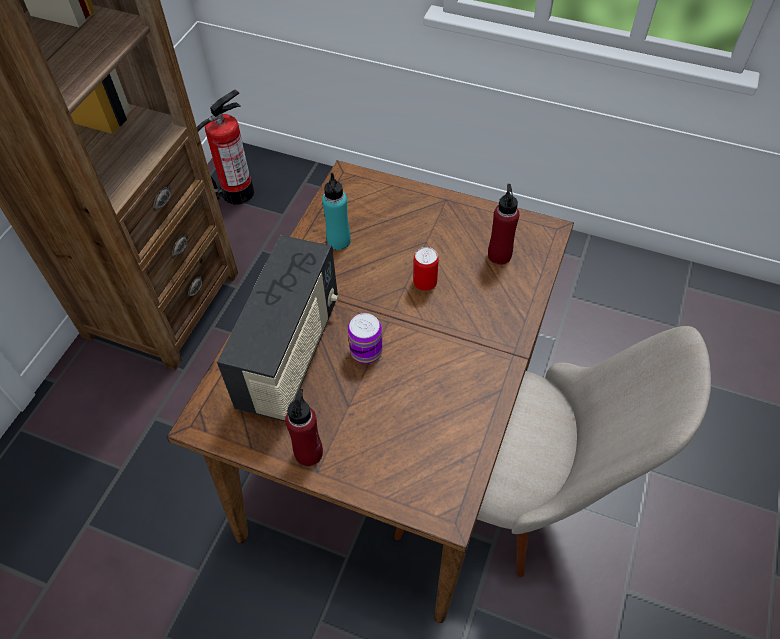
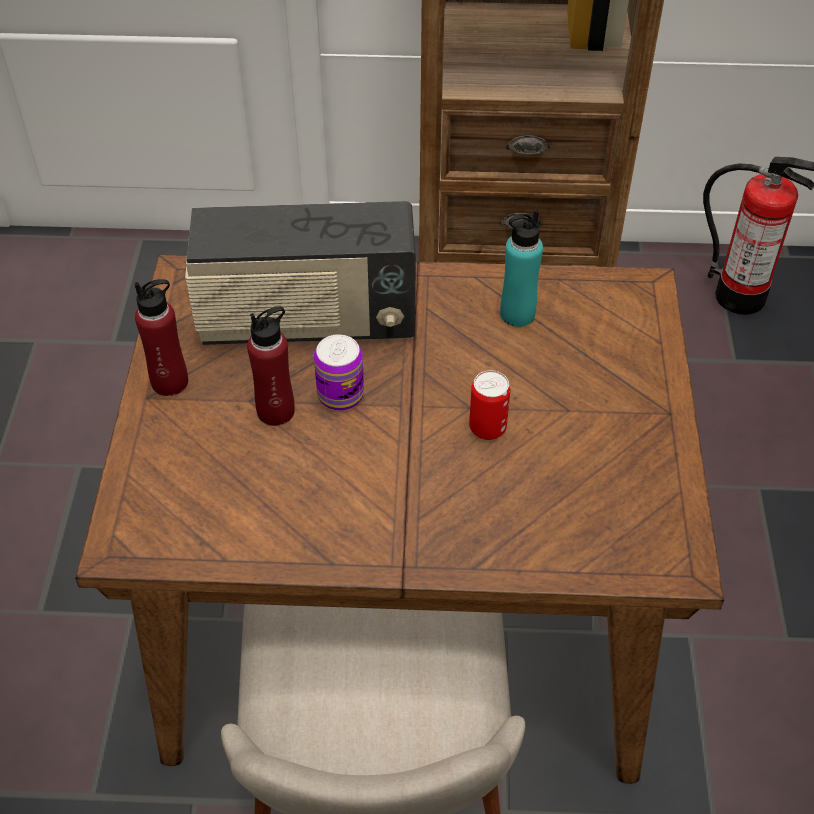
camera: 70 degrees right, 5 degrees down
red bottle [488,184,519,265] -> red bottle moved to [247,306,295,426]

